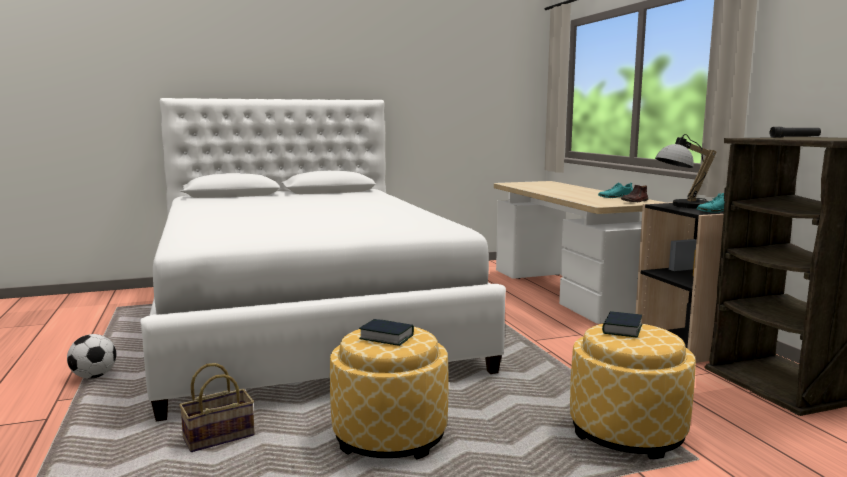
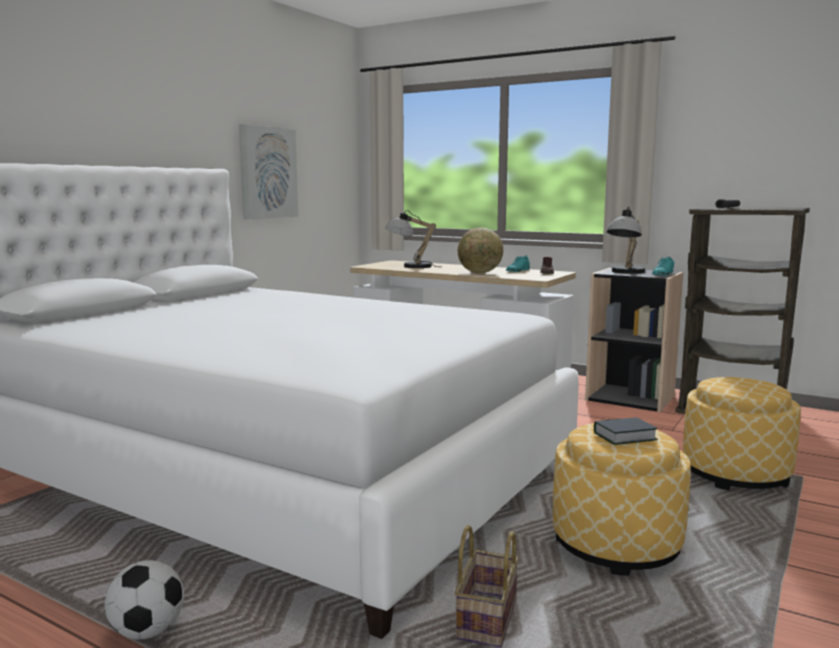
camera: 40 degrees left, 0 degrees up
book [602,311,642,337] -> none
none -> picture [239,124,298,219]
none -> table lamp [385,210,439,268]
none -> globe [458,228,503,273]

